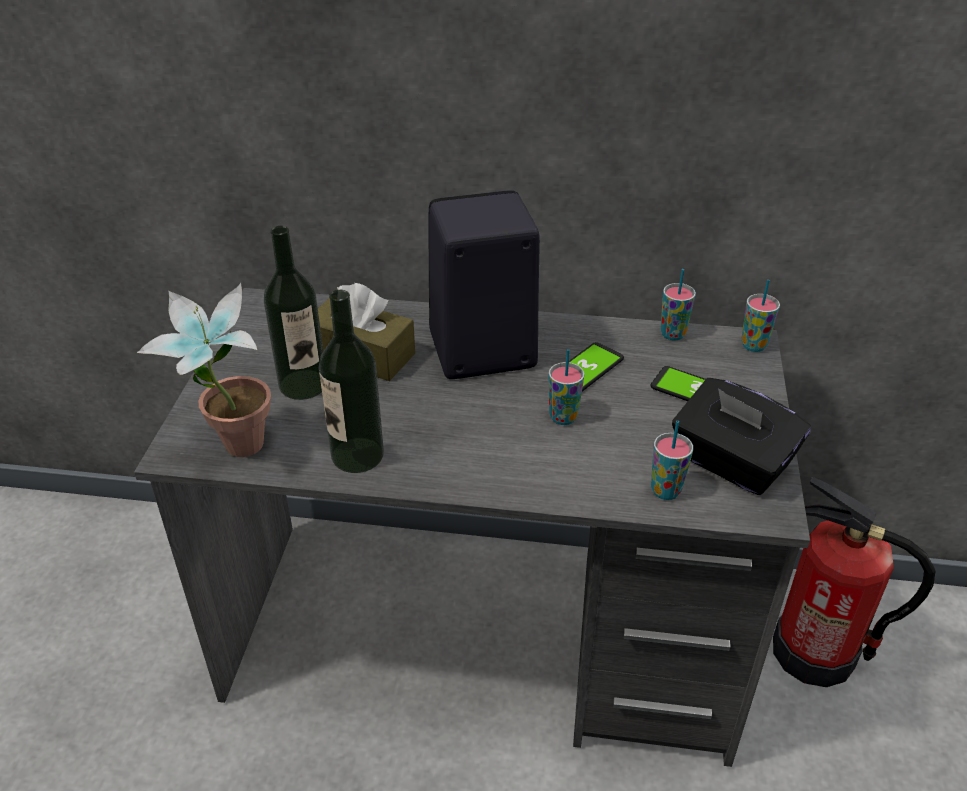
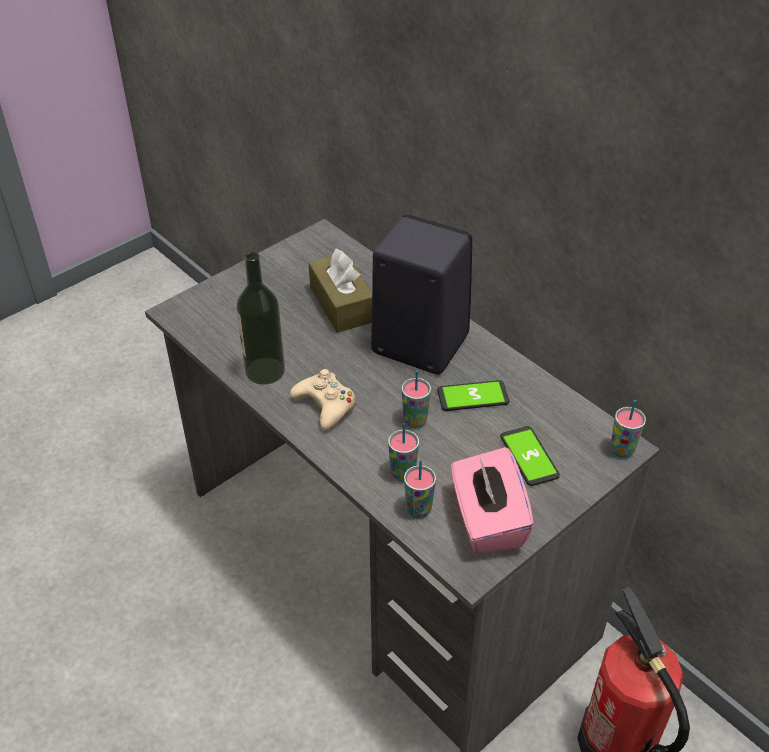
camera: 40 degrees right, 5 degrees up
potted plant [137,283,271,457] -> none
bottle [264,226,323,400] -> none
cup [661,269,696,340] -> cup moved to [388,423,419,482]
black tissue box [672,378,811,495] -> pink tissue box [451,447,534,554]
none -> beige game controller [290,369,356,430]

